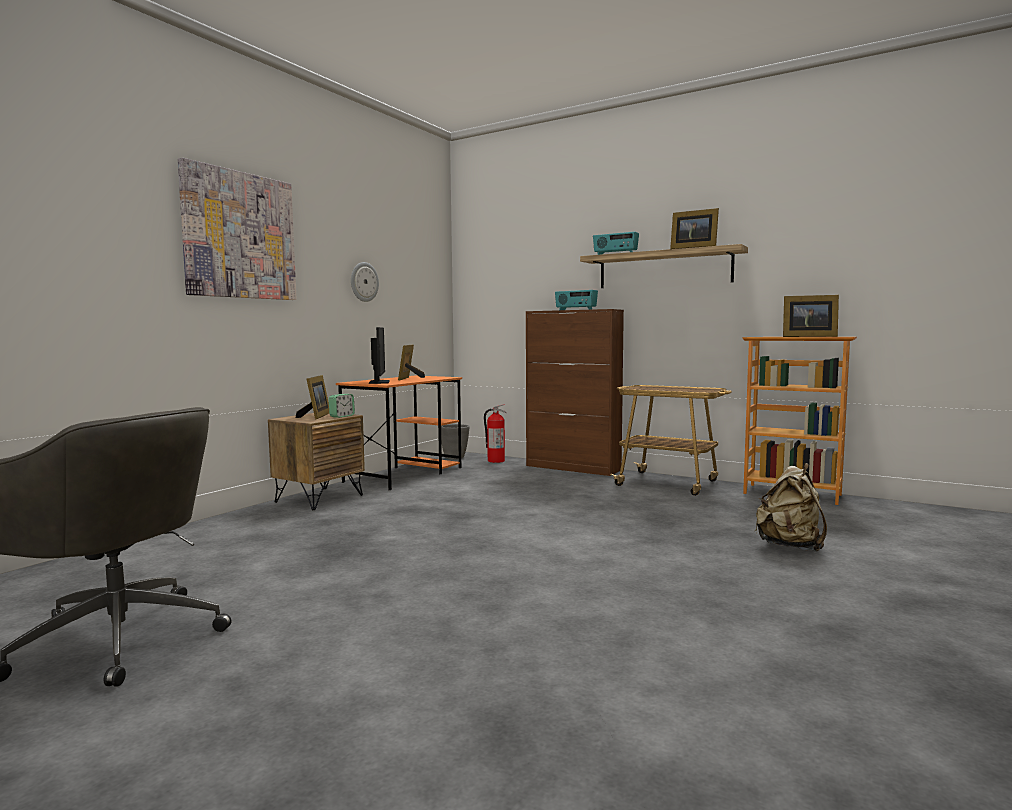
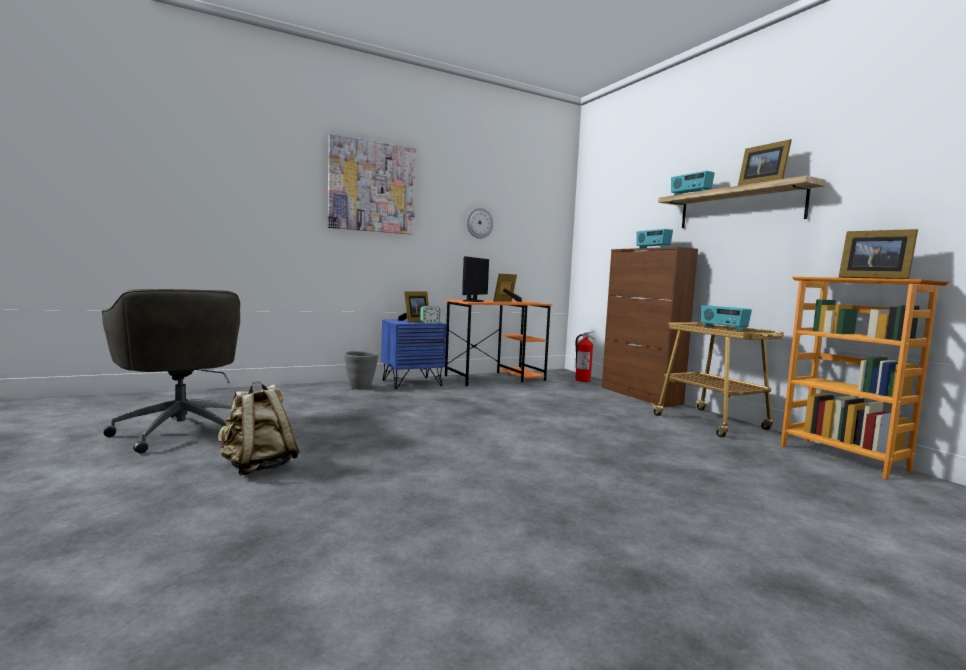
camera: 30 degrees right, 0 degrees up
brown nightstand [268,413,365,510] -> blue nightstand [381,320,446,389]
grey planter [441,424,470,460] -> grey planter moved to [345,351,378,389]
beige backpack [755,463,827,552] -> beige backpack moved to [218,381,300,475]
none -> radio [701,305,752,331]

